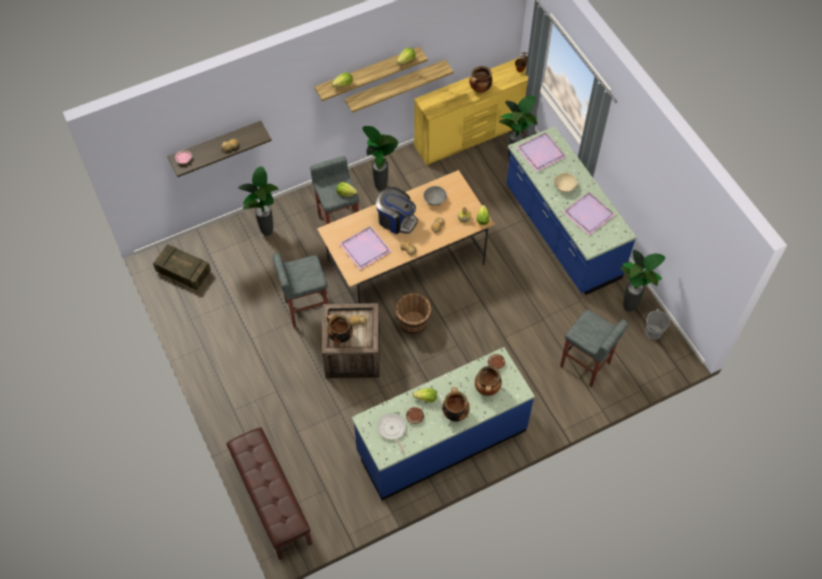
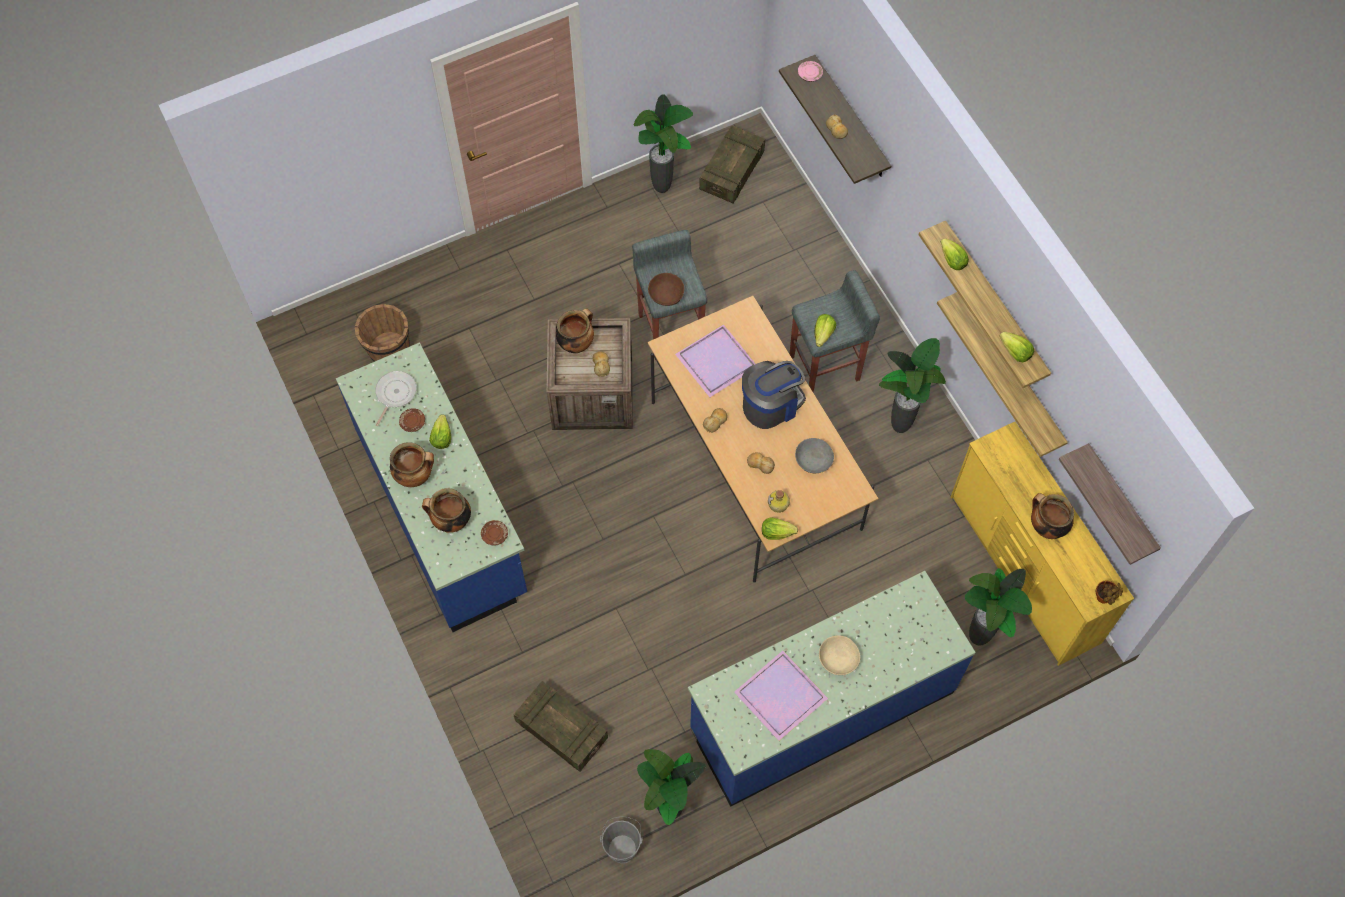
camera: 90 degrees right, 5 degrees up
brown bench [226,427,312,560] -> none
potted plant [238,166,279,236] -> potted plant moved to [634,94,693,193]
coffee machine [376,187,418,234] -> coffee machine turned 150 degrees counterclockwise [742,361,806,429]
frying pan [378,413,406,453] -> frying pan turned 45 degrees counterclockwise [375,371,417,426]
brown bucket [396,293,431,335] -> brown bucket moved to [355,304,410,362]
purple tray [516,132,567,172] -> none
grey stool [560,310,628,387] -> crate [514,681,608,772]
none -> brown bowl [648,273,684,306]
none -> shelf [1059,443,1161,565]

